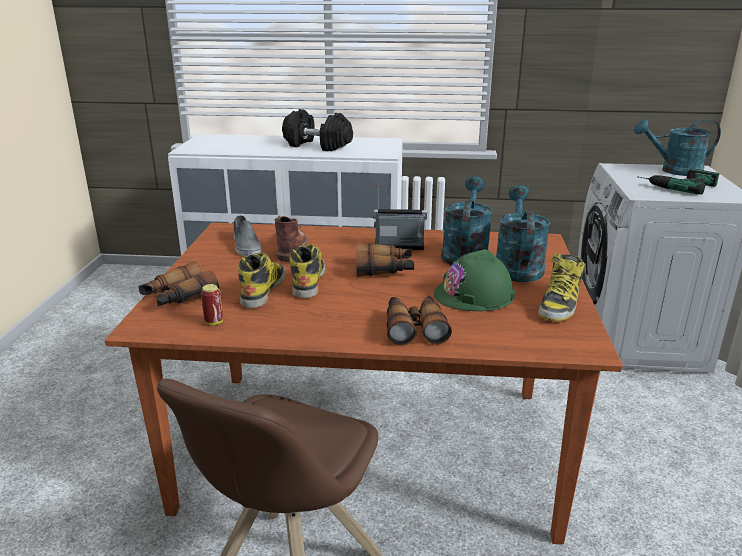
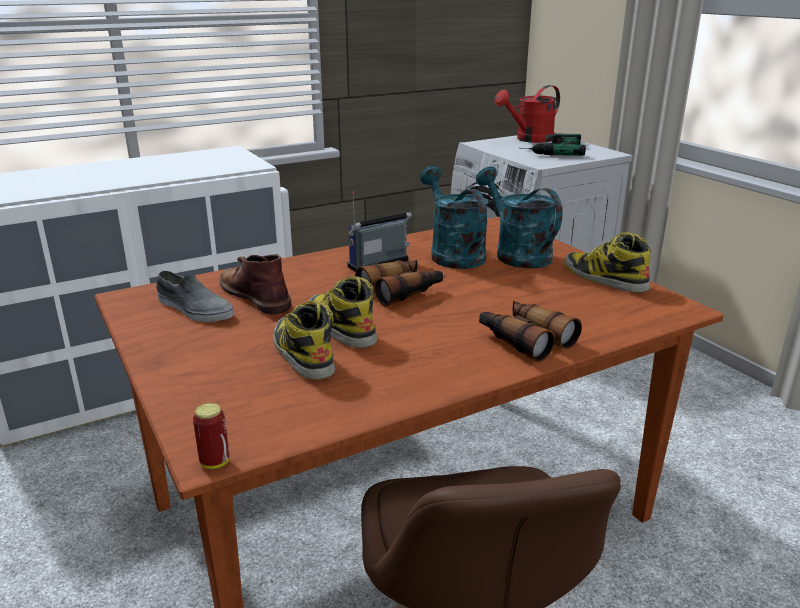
camera: 35 degrees left, 0 degrees up
binoculars [139,261,219,306] -> none
can [201,284,223,325] -> can moved to [193,403,229,469]
black dumbbell [282,109,353,151] -> none
green hard hat [434,249,515,311] -> none
boot [538,253,585,321] -> boot turned 150 degrees clockwise [564,232,651,293]
turquoise watering can [634,119,721,176] -> red watering can [494,85,560,143]

